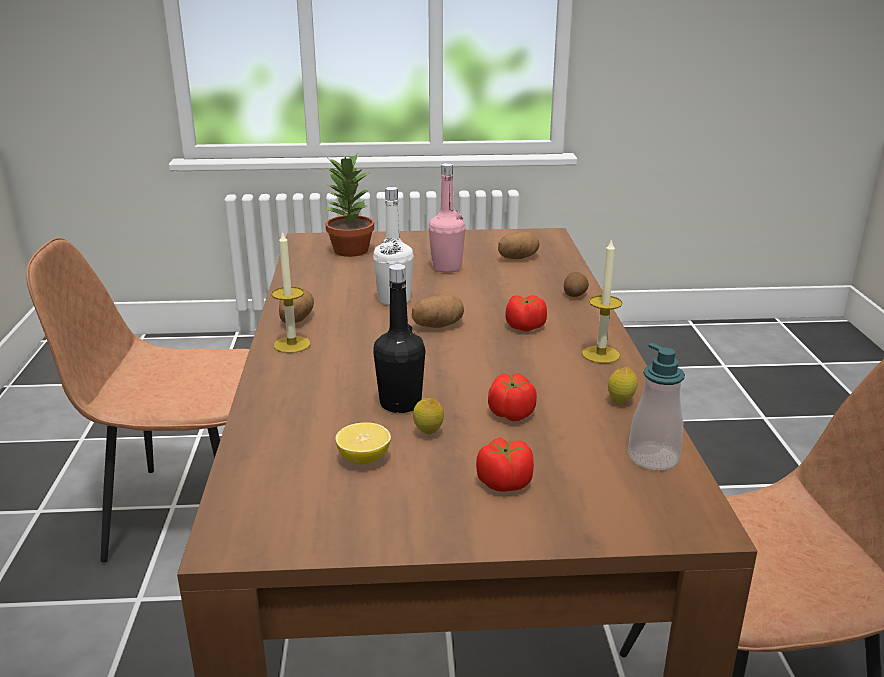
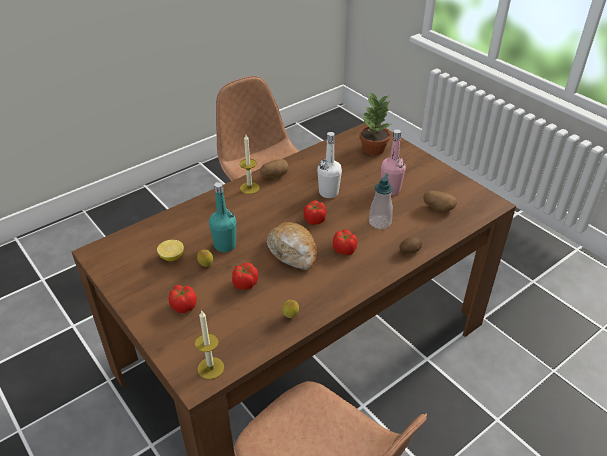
camera: 55 degrees right, 15 degrees up
black bottle [373,264,426,413] -> turquoise bottle [209,182,236,252]
potato [412,295,464,328] -> tomato [304,201,327,225]
candle [582,238,622,364] -> candle moved to [195,310,224,379]
soap dispenser [628,343,685,470] -> soap dispenser moved to [369,174,393,229]
none -> bread [267,222,317,270]

